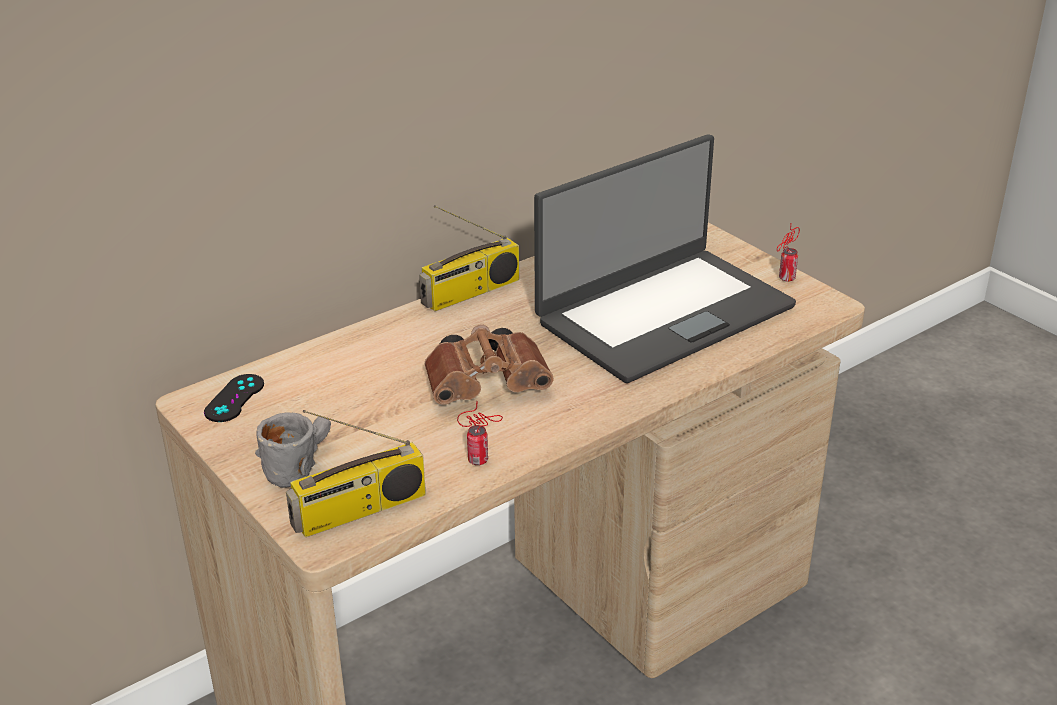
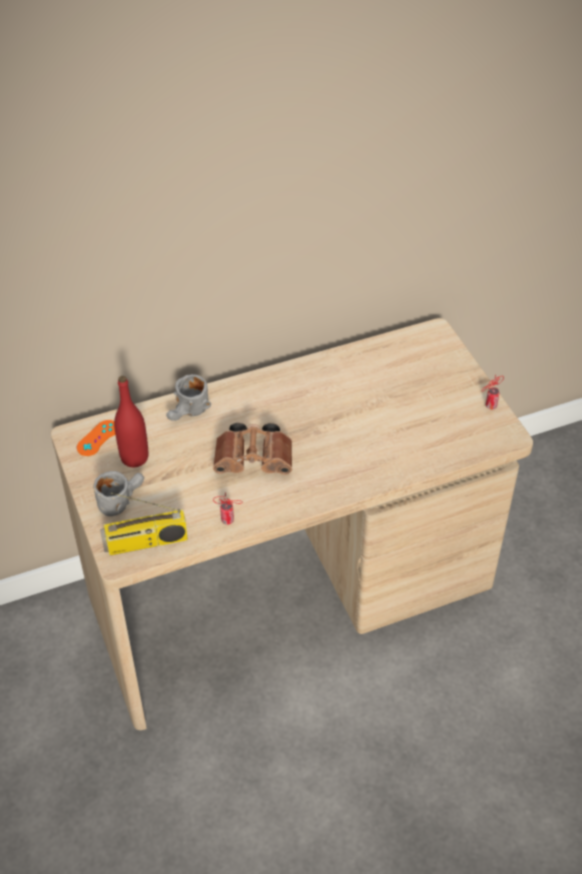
camera: 15 degrees right, 15 degrees up
black game controller [204,374,264,422] -> orange game controller [77,420,115,456]
radio [419,205,519,311] -> none
laptop [534,134,796,383] -> none
none -> red bottle [114,376,148,467]
none -> grey mug [166,374,211,421]

